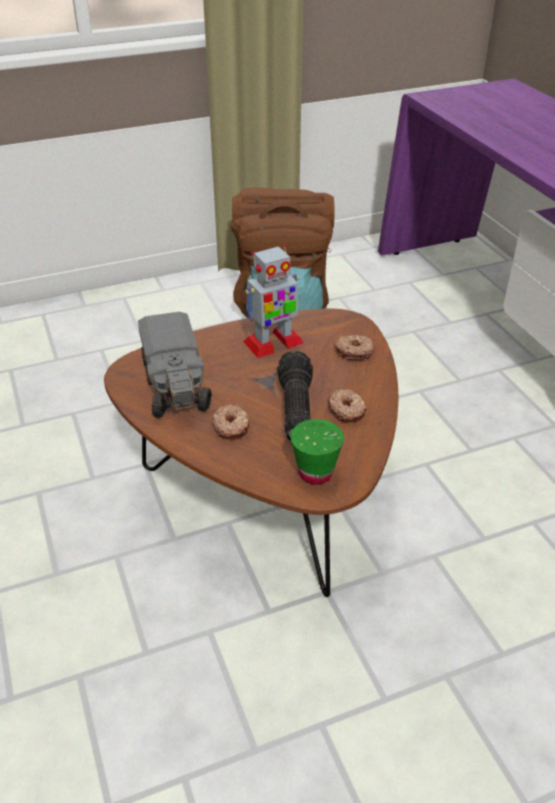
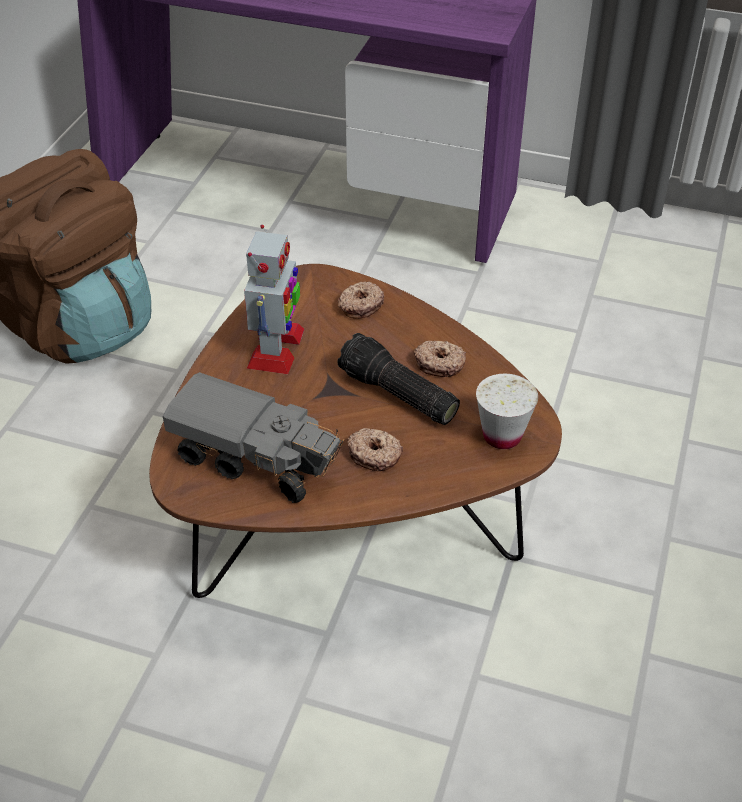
camera: 50 degrees left, 5 degrees up
green cup [290,419,344,485] -> white cup [476,374,538,449]

